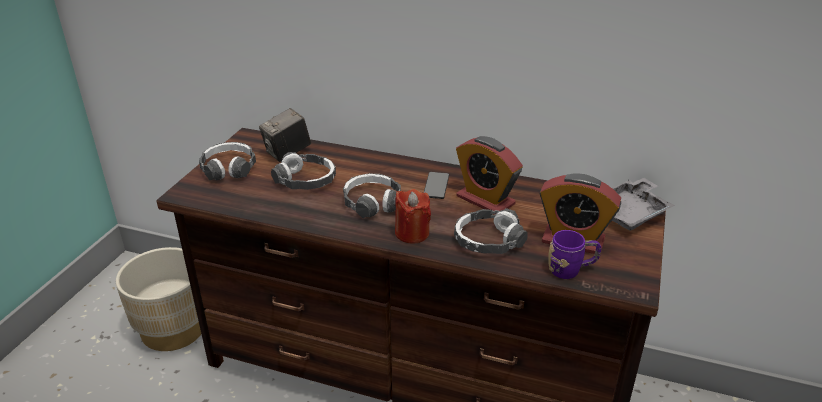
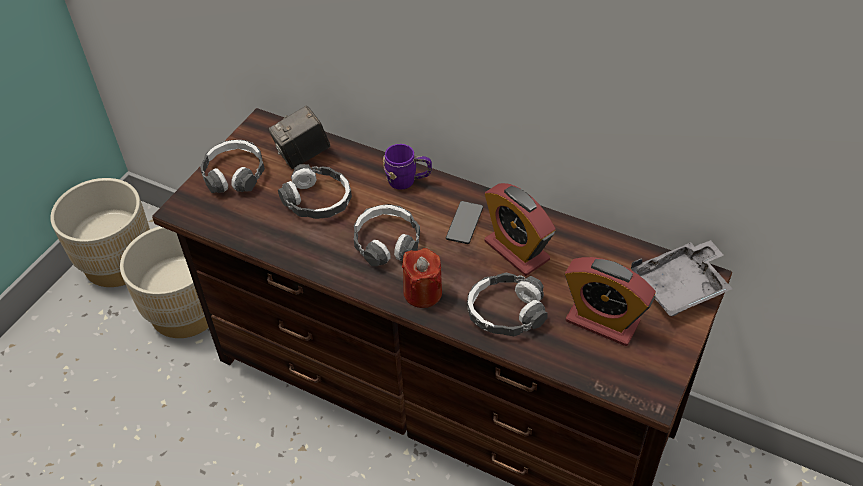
camera: 10 degrees right, 15 degrees up
purple mug [548,230,601,279] -> purple mug moved to [383,144,432,190]
none -> beige planter [50,178,150,287]

